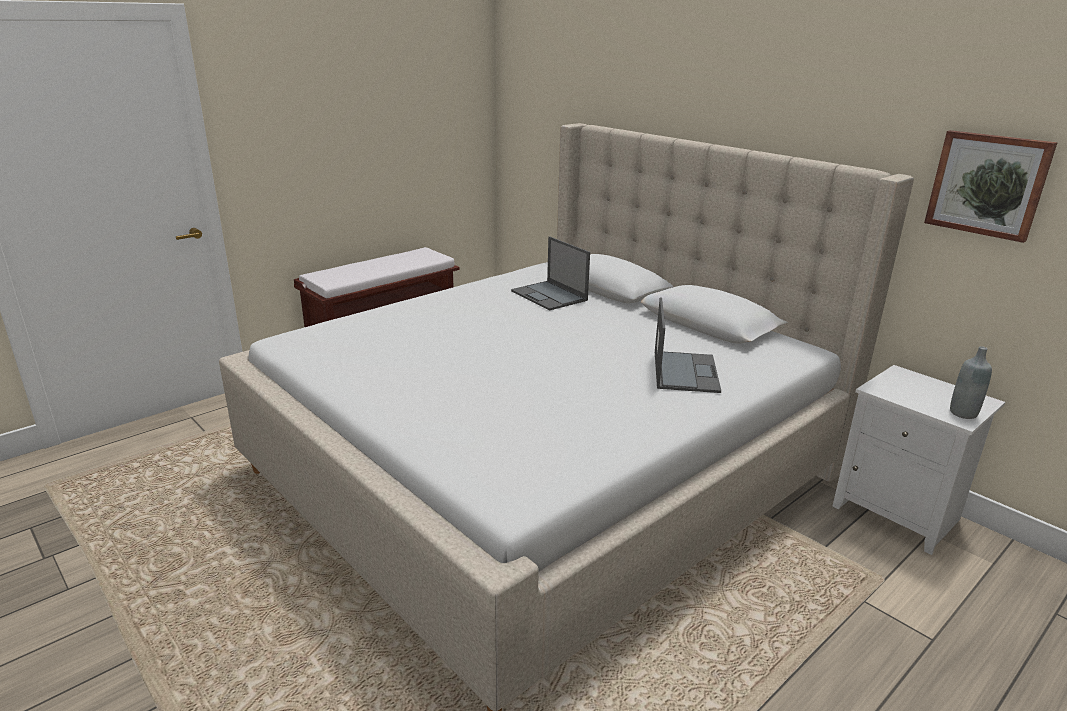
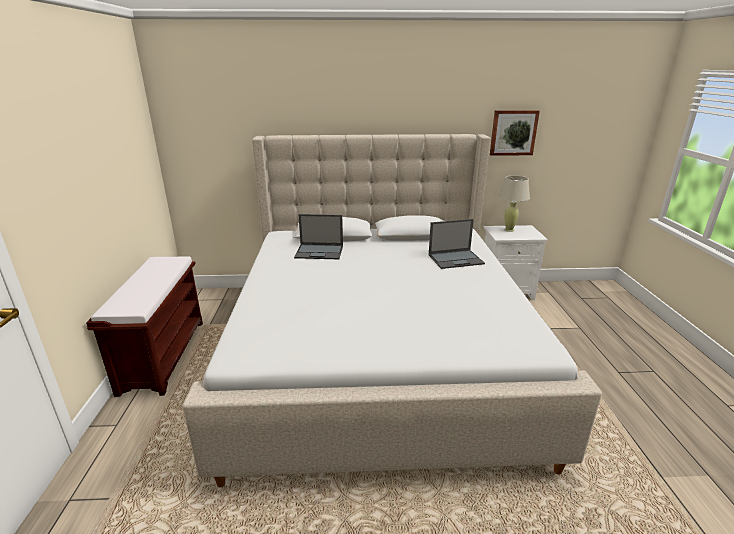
camera: 50 degrees left, 0 degrees up
laptop [655,298,721,393] -> laptop turned 120 degrees clockwise [429,219,485,269]
grey bottle [950,346,992,419] -> none
none -> beige table lamp [499,176,530,232]

